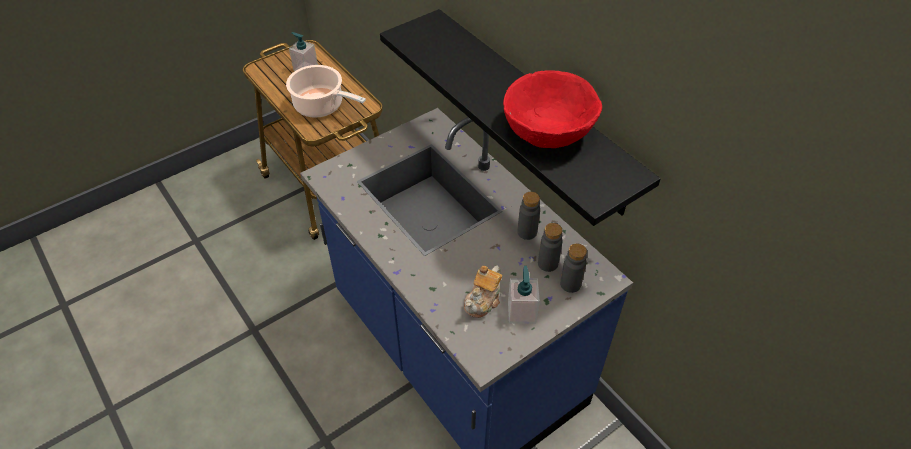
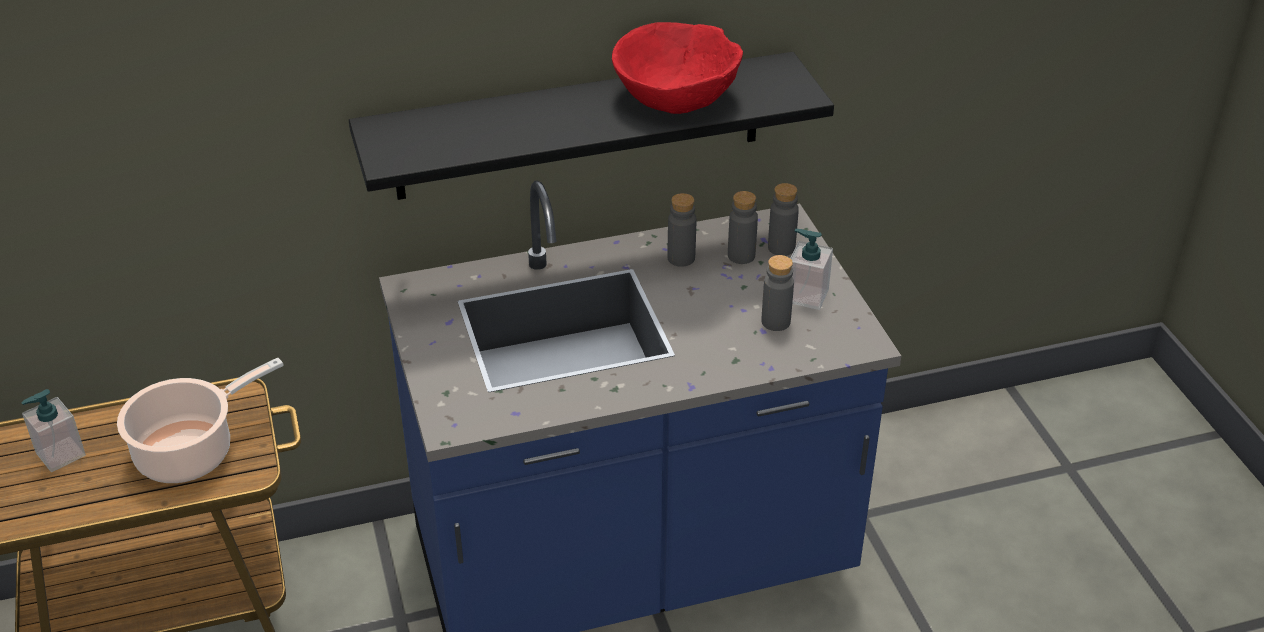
camera: 70 degrees left, 10 degrees down
teapot [464,265,502,318] -> grey bottle [761,255,794,331]

